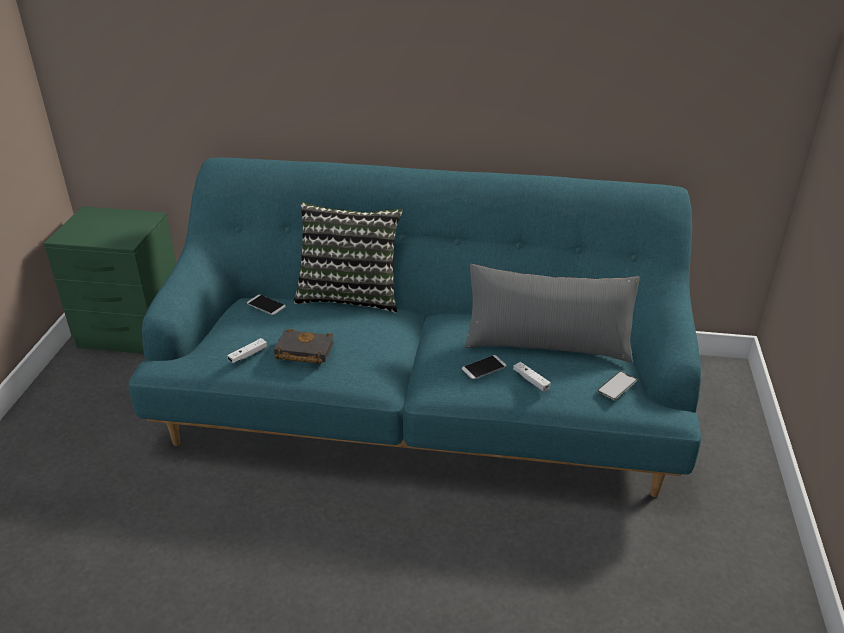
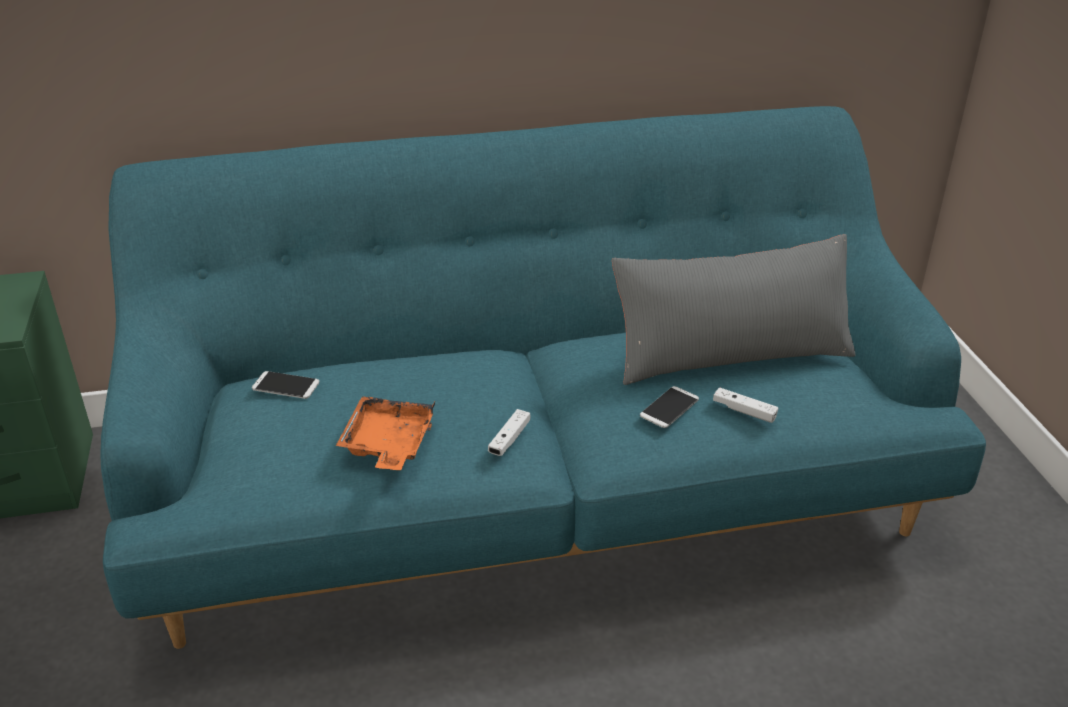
camera: 20 degrees left, 0 degrees up
white game controller [227,338,267,363] -> white game controller moved to [488,409,530,456]
black book [274,328,334,364] -> orange tray [336,396,436,470]
pillow [294,202,403,313] -> none
phone [597,371,637,400] -> none

